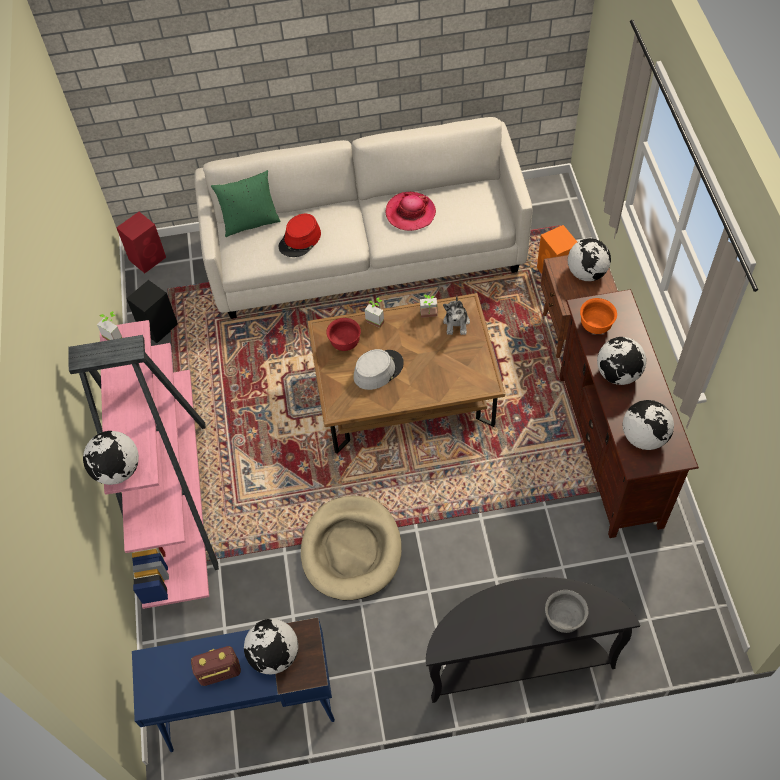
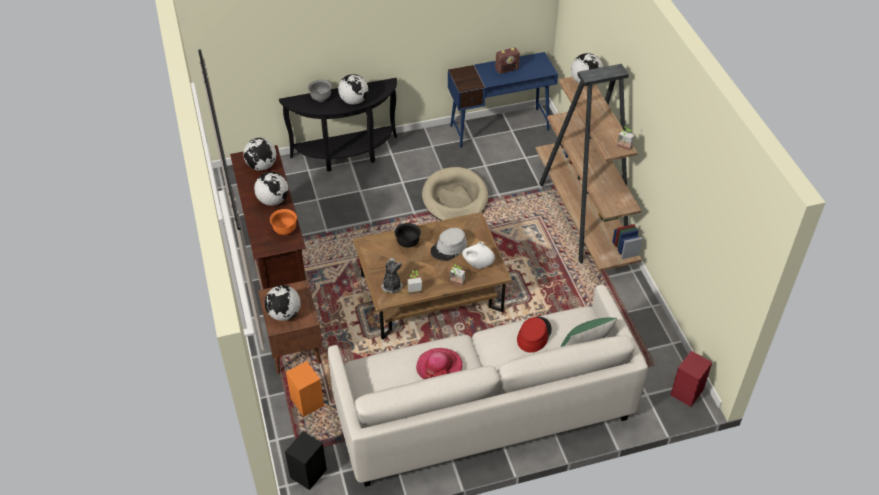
camera: 170 degrees right, 10 degrees down
pink bookcase [68,320,219,609] -> brown bookcase [535,64,643,271]
black speaker [126,280,178,343] -> black speaker moved to [285,431,327,490]
globe [244,619,298,674] -> globe moved to [338,74,368,105]
red bowl [326,318,361,351] -> white vase [462,242,495,269]
none -> black bowl [395,223,421,248]

